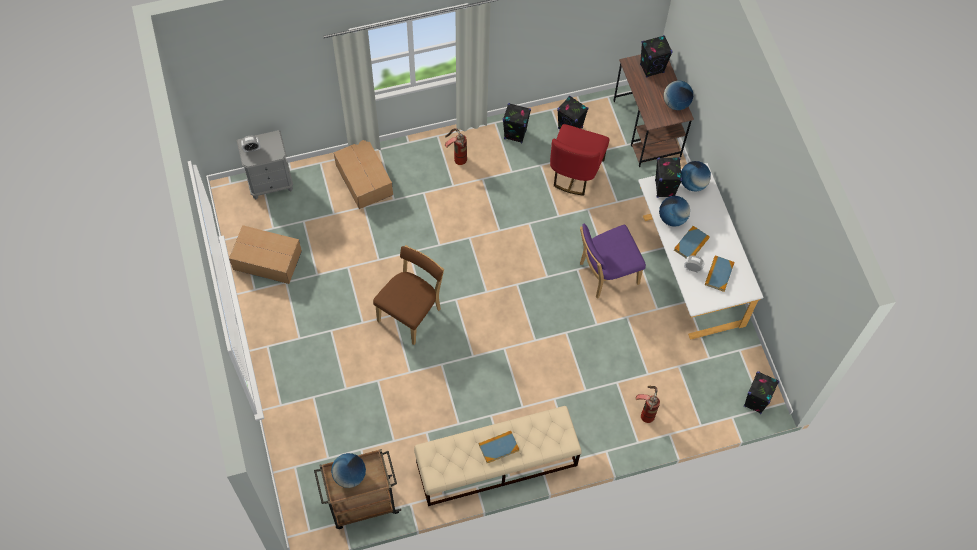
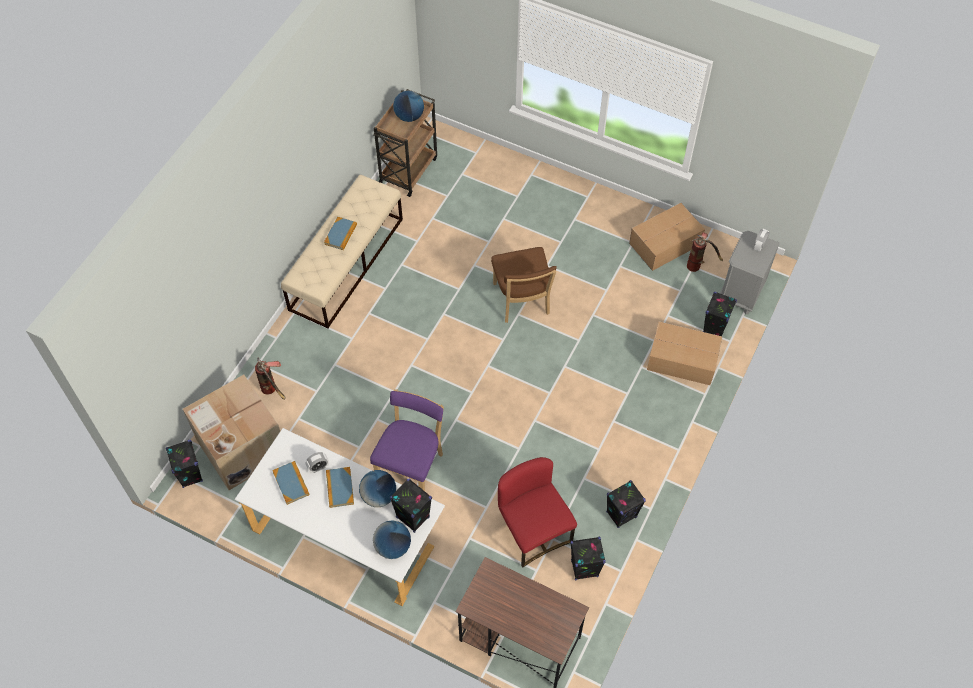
camera: 135 degrees right, 5 degrees down
fire extinguisher [445,128,467,165] -> fire extinguisher moved to [687,232,723,272]
black speaker [640,35,673,78] -> black speaker moved to [703,292,737,336]
globe [664,81,693,110] -> none
none -> cardboard box [183,374,280,490]

